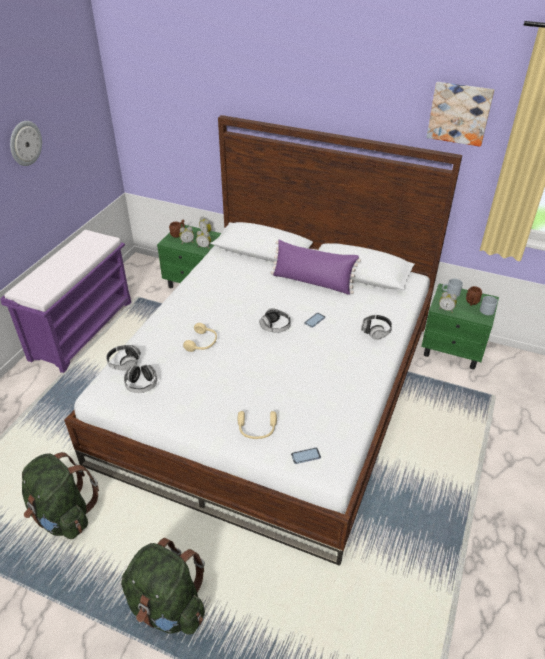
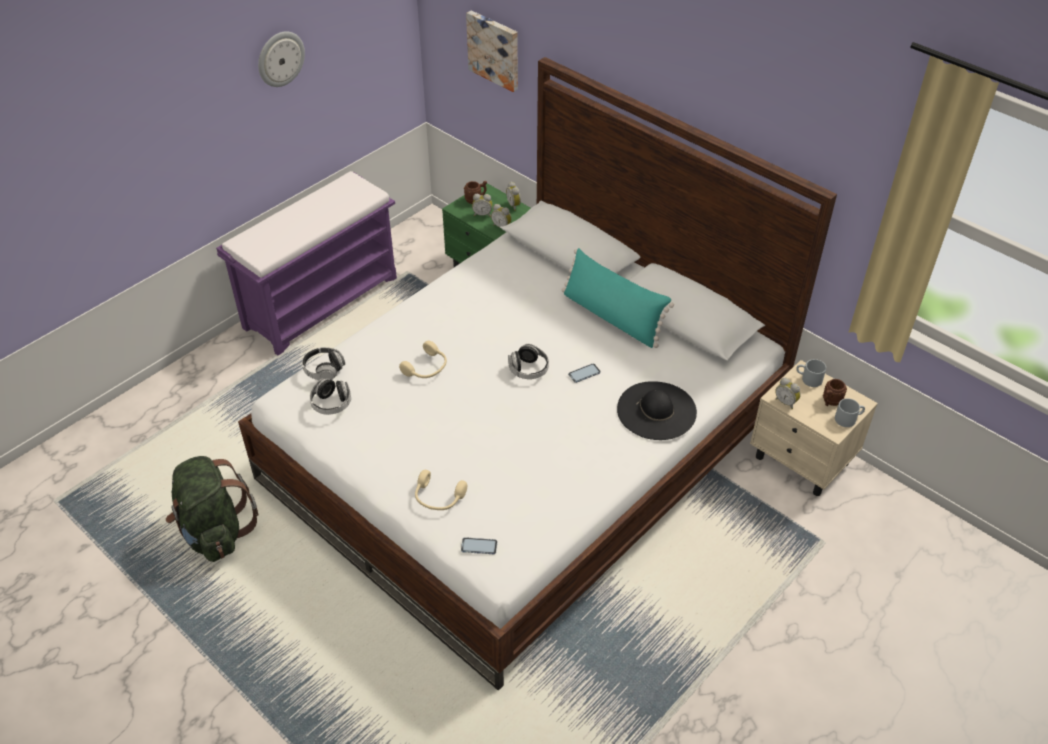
camera: 20 degrees right, 5 degrees up
green backpack [121,538,205,635] -> none
purple pillow [271,239,361,295] -> turquoise pillow [562,248,674,348]
headphones [361,315,392,340] -> black hat [617,381,697,440]
green nightstand [421,283,499,369] -> beige nightstand [750,360,878,496]
picture [427,82,495,147] -> picture moved to [466,11,518,92]

